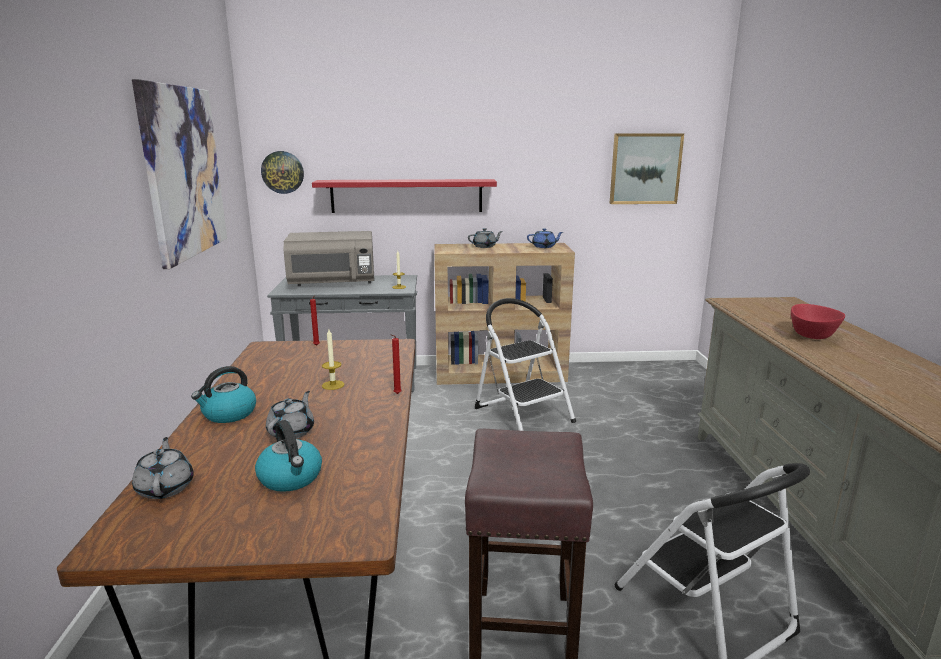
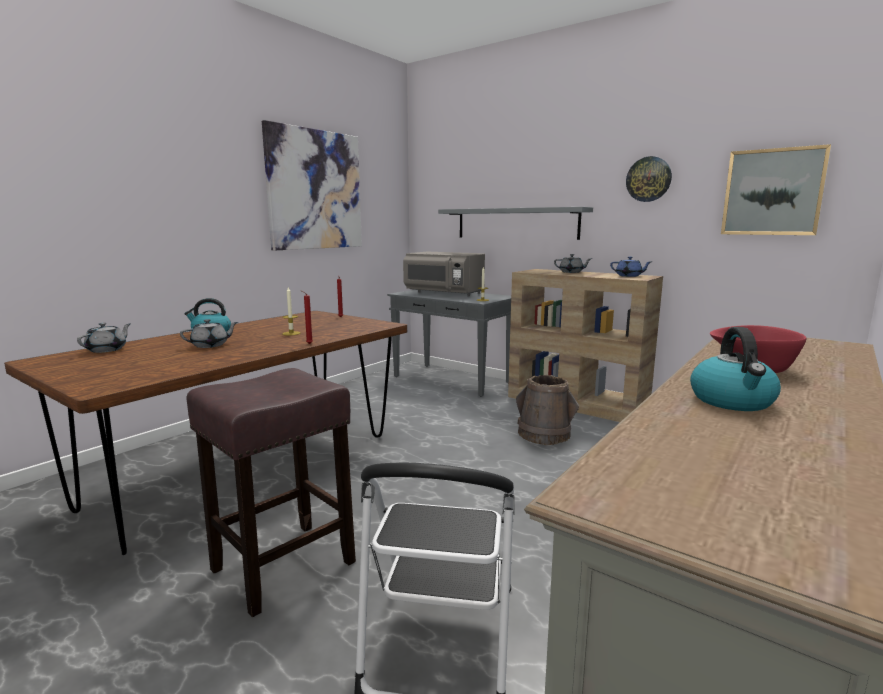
camera: 40 degrees right, 5 degrees down
kettle [255,420,322,492] -> kettle moved to [690,327,781,411]
wall clock [261,151,304,194] -> wall clock moved to [626,156,672,202]
red shelf [312,179,497,213] -> grey shelf [438,207,593,240]
step ladder [475,298,576,431] -> brown bucket [516,375,579,445]

